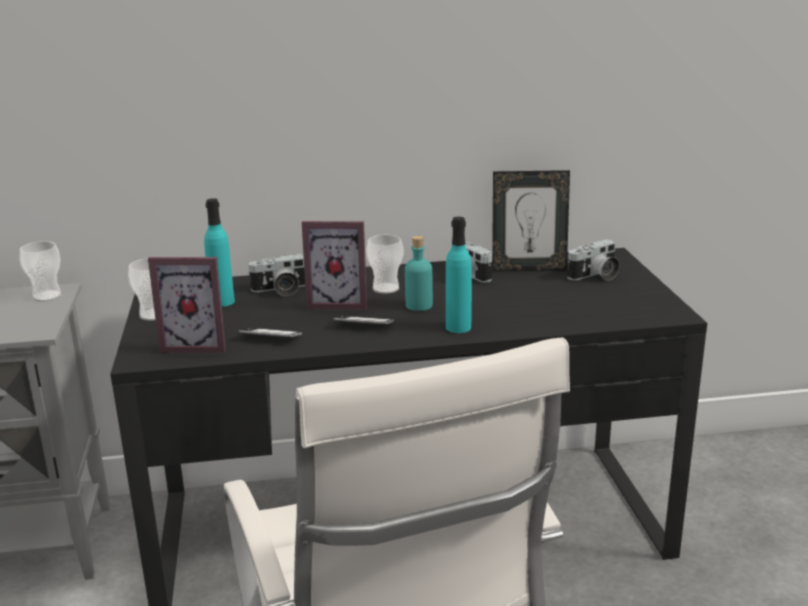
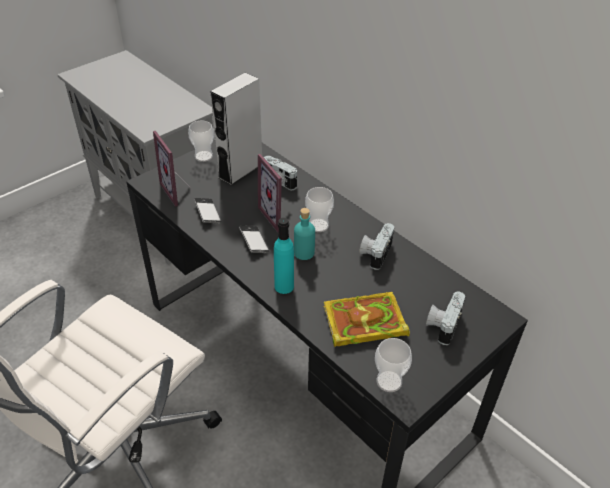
camera: 55 degrees right, 20 degrees up
cup [19,241,61,302] -> cup moved to [375,338,412,392]
turquoise bottle [204,198,235,307] -> grey speaker [210,73,262,185]
picture frame [492,170,570,272] -> none
camera [567,239,620,281] -> camera turned 90 degrees clockwise [426,292,465,345]
none -> book [324,292,410,347]

